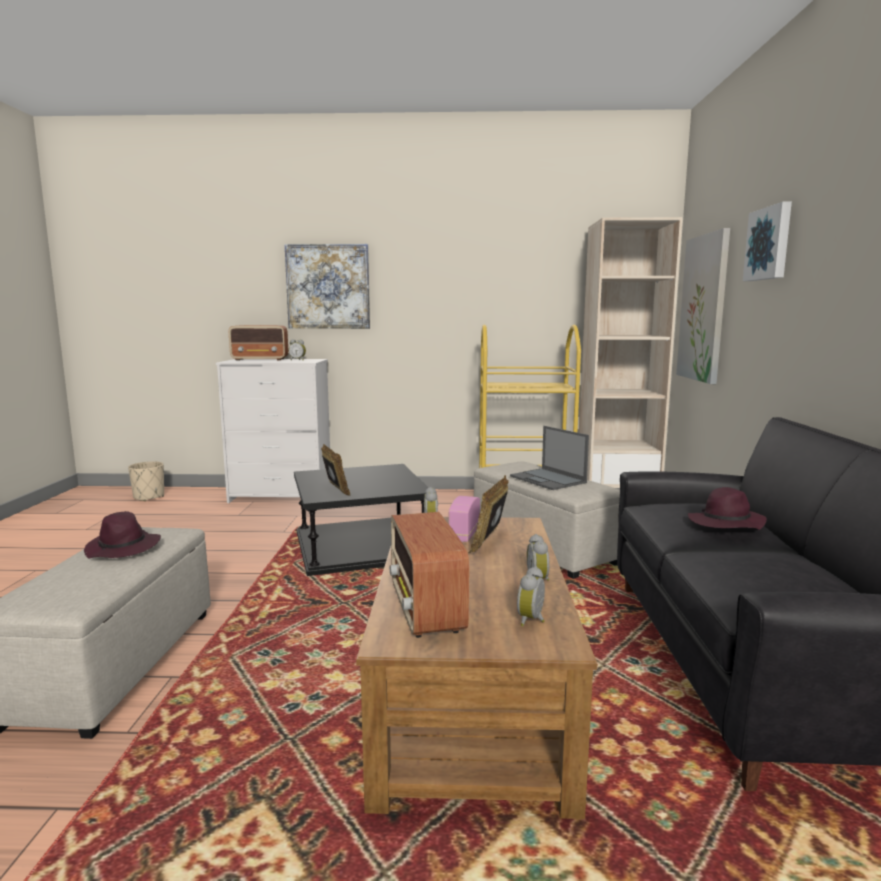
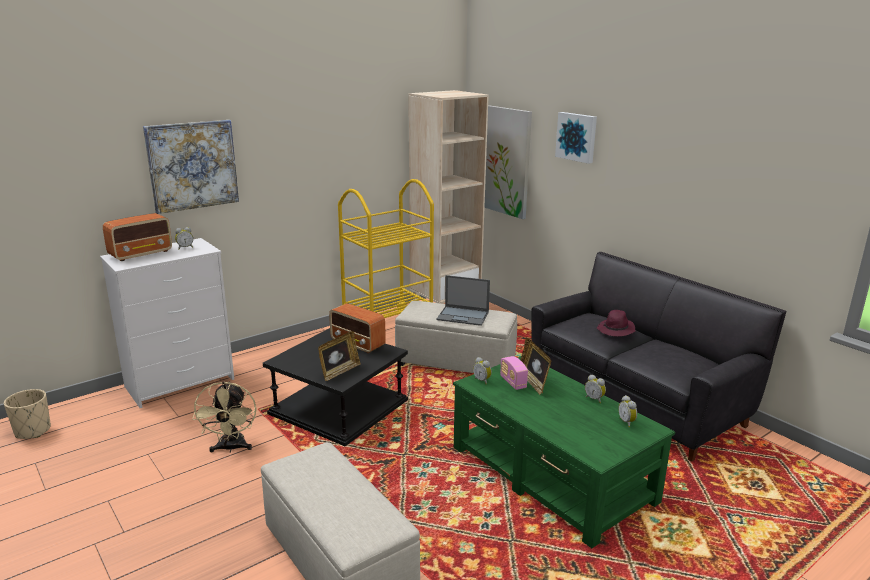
camera: 40 degrees left, 10 degrees up
purple hat [84,511,161,558] -> none
picture frame [321,444,350,496] -> picture frame turned 105 degrees clockwise [318,331,361,381]
brown coffee table [356,517,597,819] -> green coffee table [453,356,675,548]
radio [390,512,469,638] -> radio moved to [329,303,386,354]
none -> beige fan [192,381,256,453]

